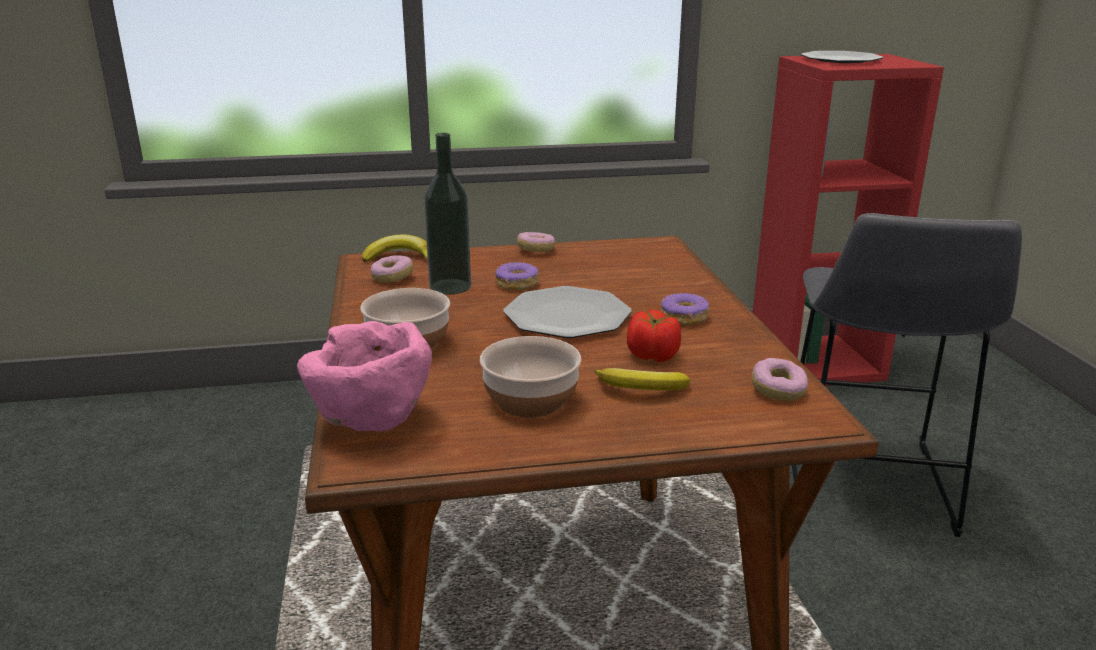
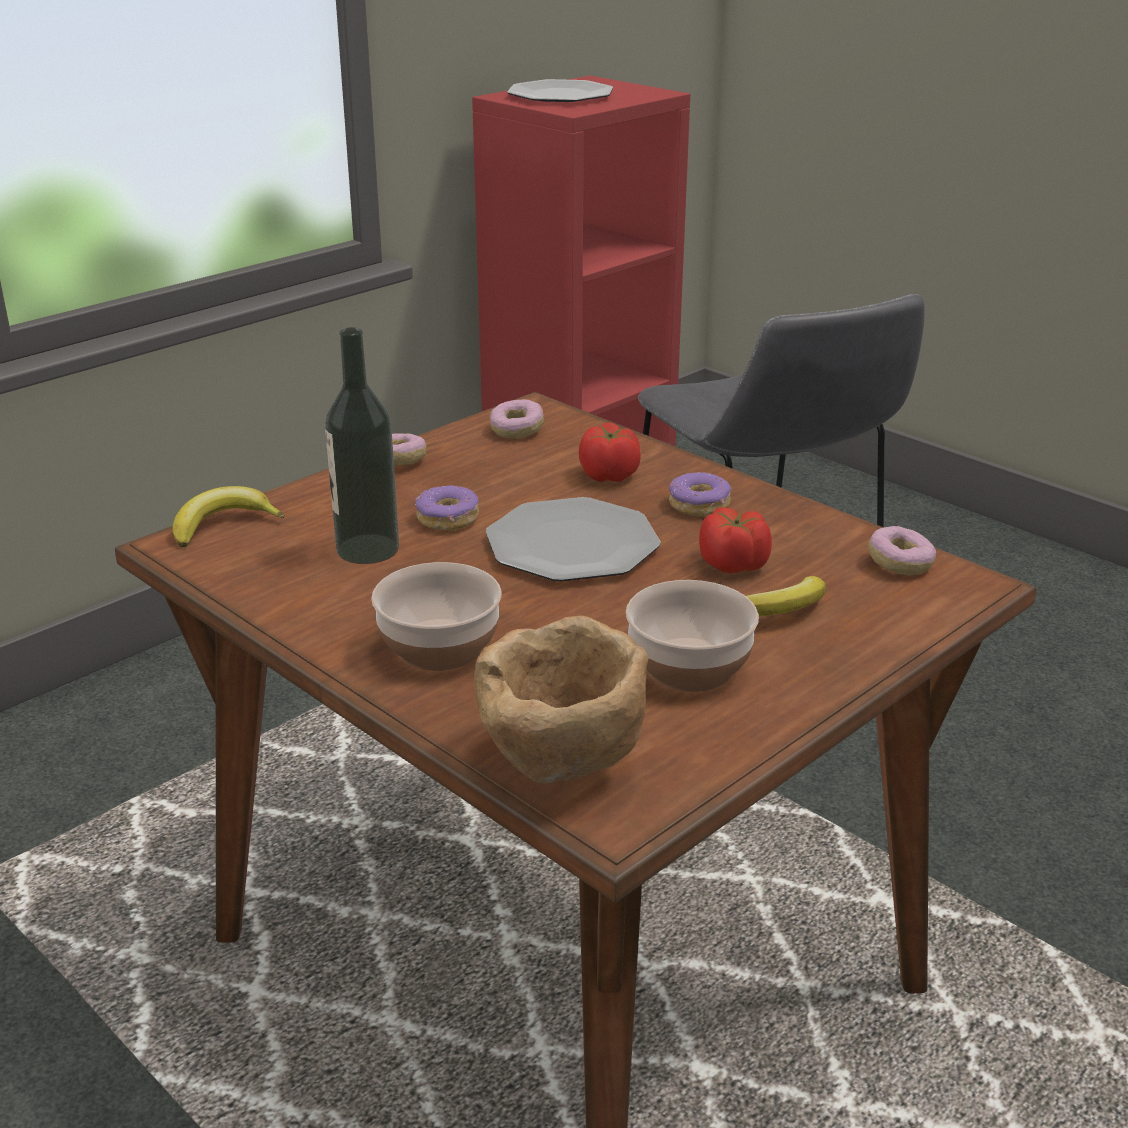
camera: 35 degrees left, 5 degrees up
pink bowl [297,321,432,431] -> brown bowl [474,615,648,784]
donut [371,255,413,283] -> donut moved to [490,399,544,439]
none -> tomato [579,423,641,482]

